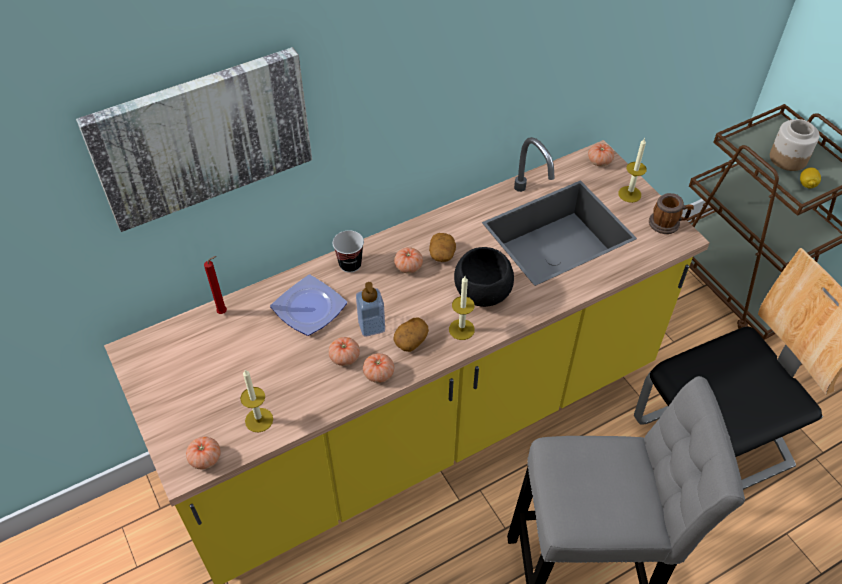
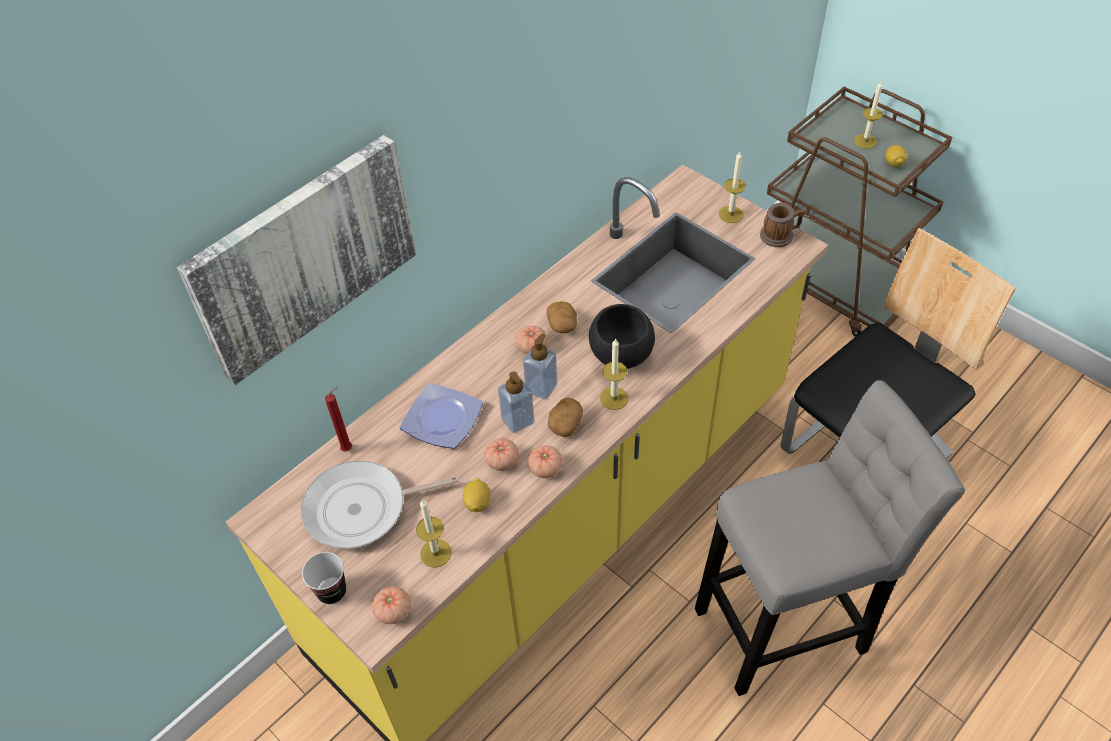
camera: 15 degrees left, 0 degrees up
cup [333,230,364,273] -> cup moved to [302,552,346,604]
tomato [588,143,614,166] -> none
jar [770,119,820,171] -> candle [854,82,883,149]
none -> frying pan [301,461,459,549]
none -> lemon [463,478,490,512]
none -> soap dispenser [523,333,557,399]

